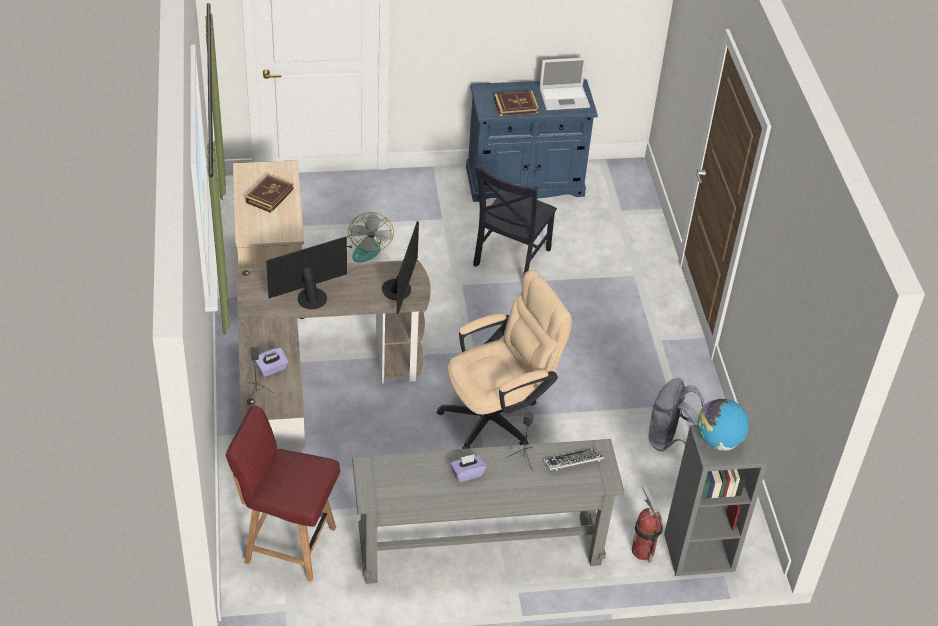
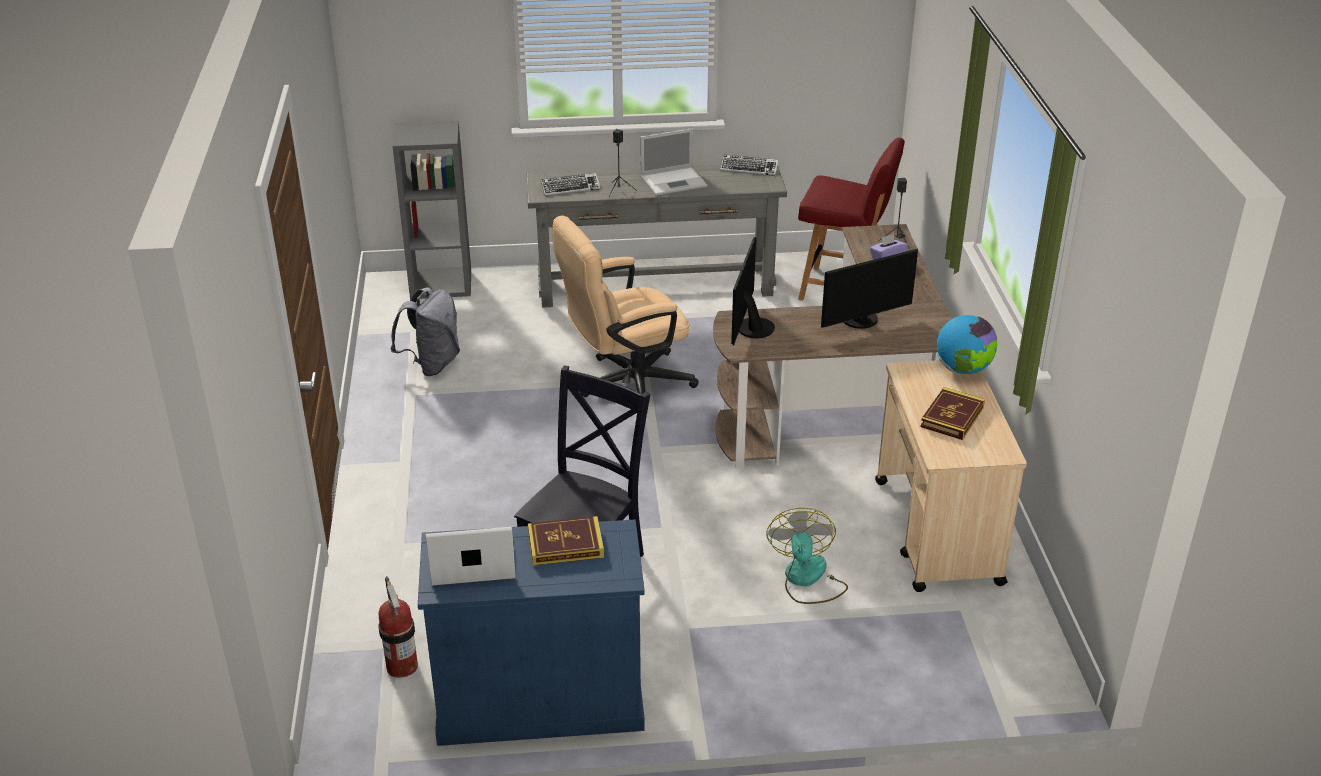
camera: 175 degrees left, 10 degrees down
purple tissue box [450,454,487,483] -> laptop [640,128,707,196]
fire extinguisher [632,485,663,563] -> fire extinguisher moved to [378,576,418,678]
globe [698,399,749,450] -> globe moved to [937,315,998,374]
none -> keyboard [721,155,778,176]

